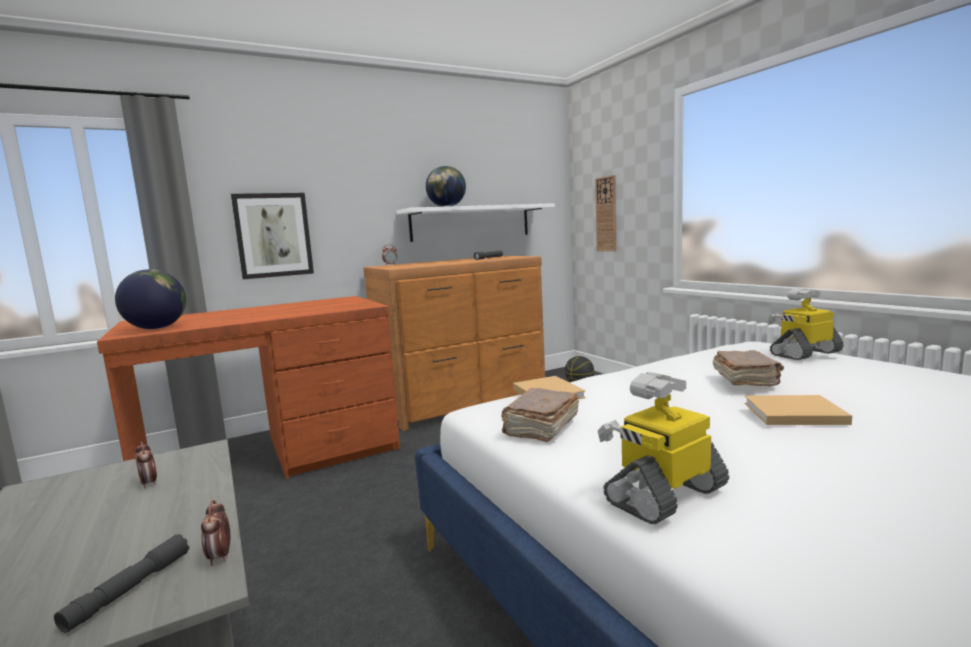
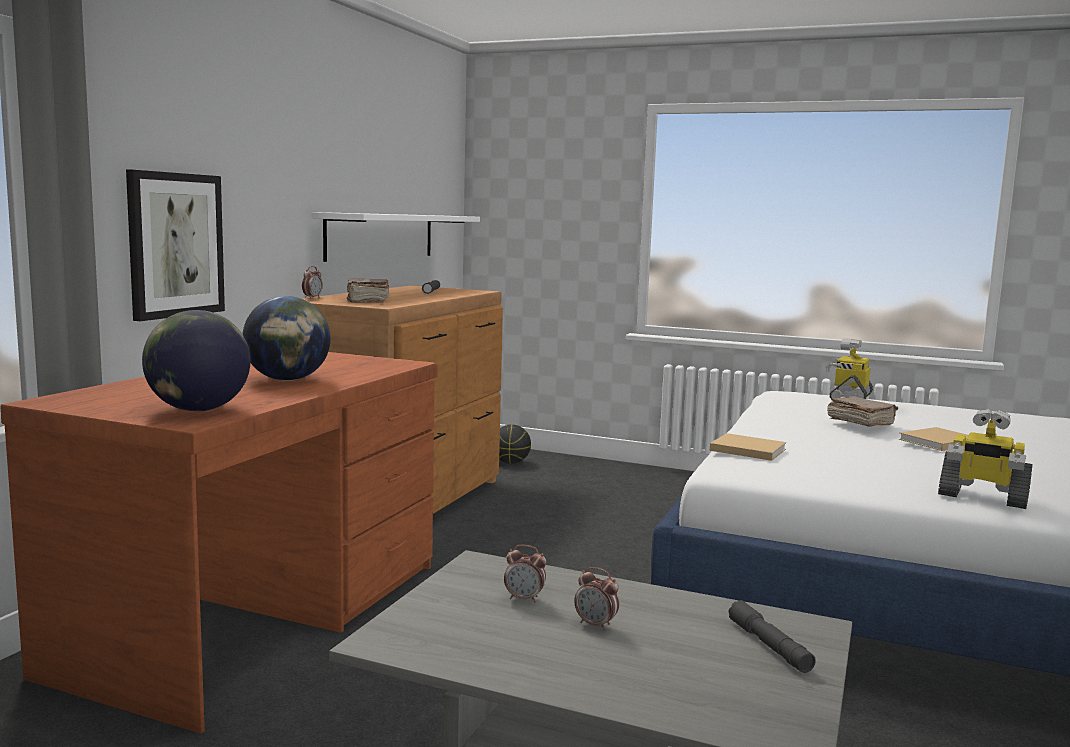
camera: 40 degrees left, 0 degrees up
alarm clock [201,500,230,566] -> alarm clock moved to [574,567,619,631]
globe [426,166,466,207] -> globe moved to [242,296,331,381]
brown book [501,388,579,442] -> brown book moved to [347,278,389,303]
wall clock [595,175,617,251] -> none
toy robot [598,372,729,524] -> toy robot turned 75 degrees counterclockwise [938,409,1033,509]

